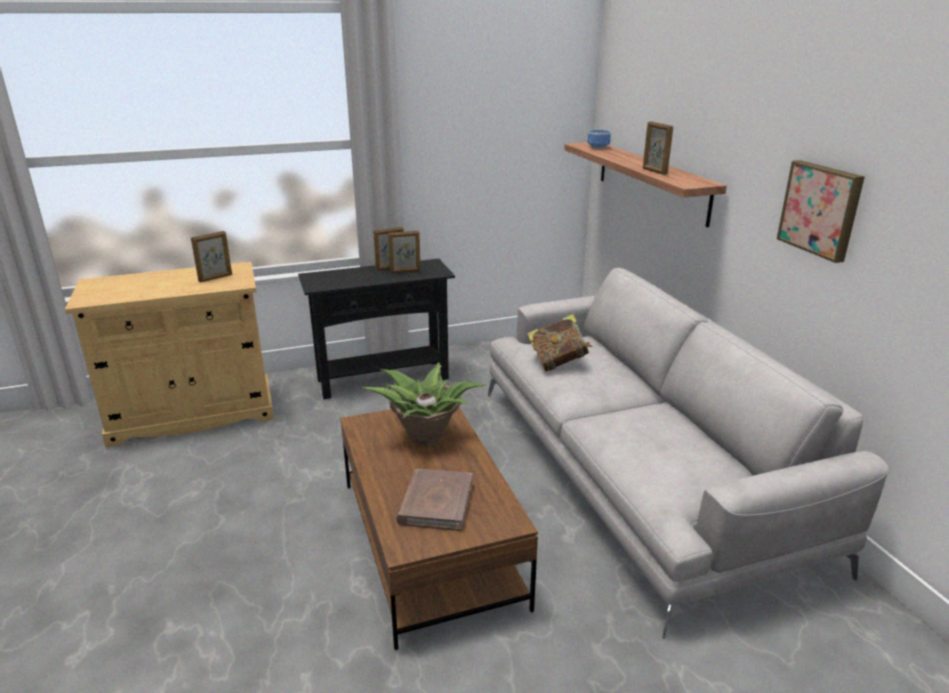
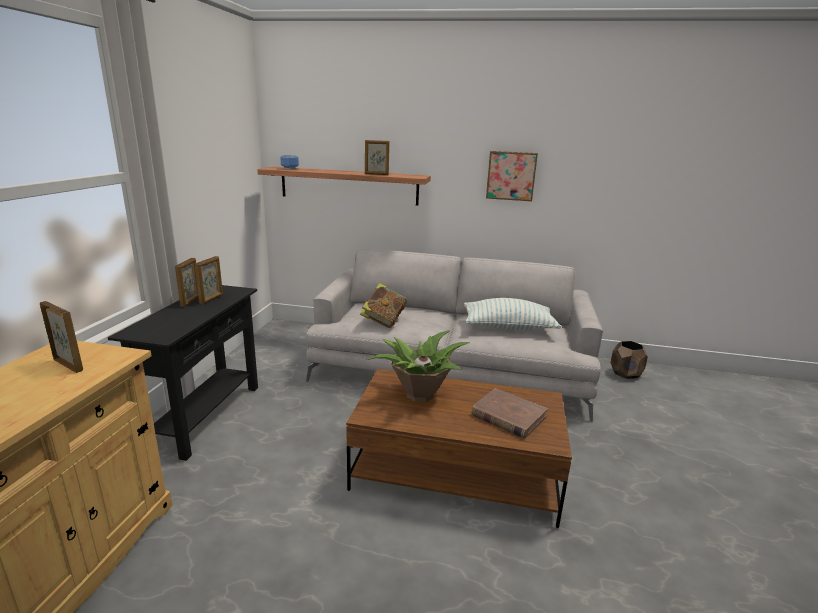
camera: 60 degrees left, 5 degrees down
picture frame [191,231,232,283] -> picture frame turned 45 degrees counterclockwise [40,301,83,373]
none -> pillow [464,298,561,330]
none -> brown planter [610,341,648,379]

